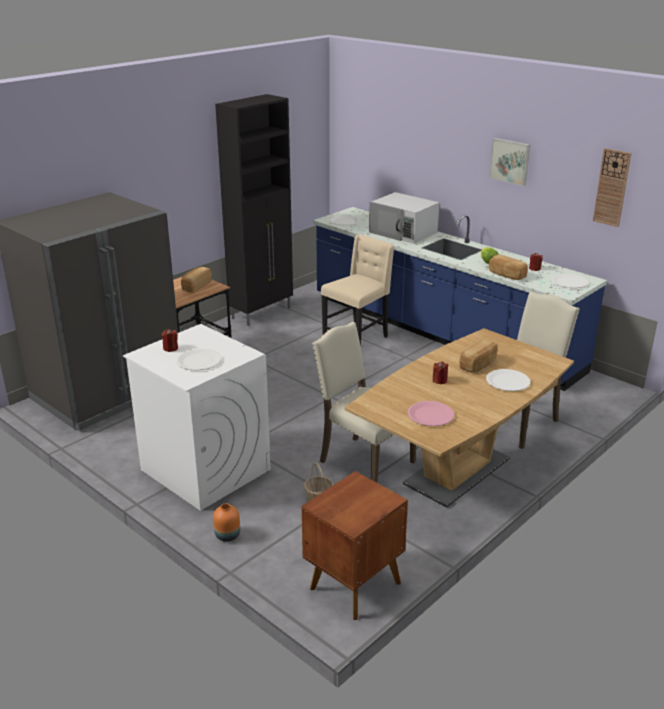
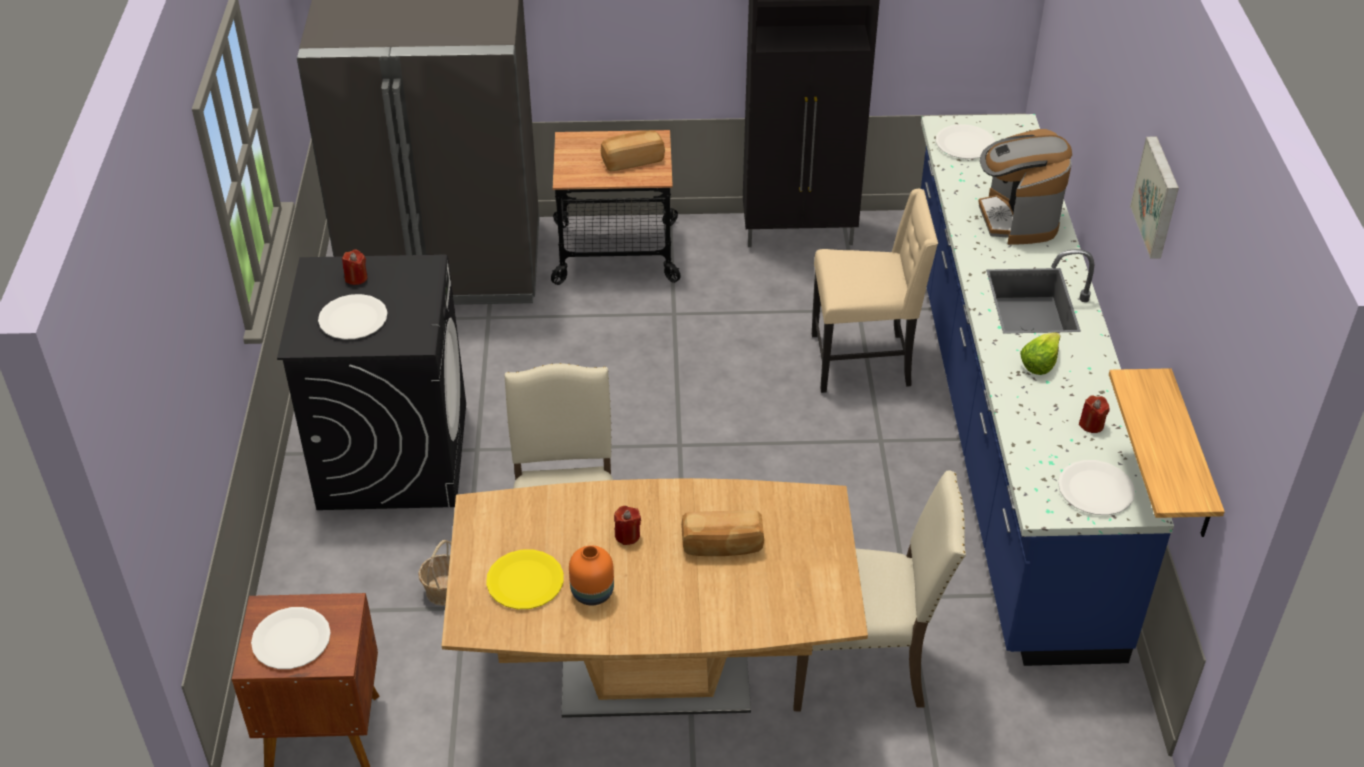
camera: 45 degrees right, 15 degrees up
white washing machine [123,324,271,511] -> black washing machine [277,255,466,510]
orange vase [213,503,240,541] -> orange vase moved to [569,545,614,606]
white microwave [369,192,439,244] -> coffee machine [978,129,1072,245]
pink plate [408,401,454,426] -> yellow plate [486,549,564,609]
white plate [486,369,531,391] -> white plate moved to [251,607,331,669]
bread [489,254,528,280] -> none
wall clock [593,148,632,227] -> none
none -> shelf [1109,368,1225,537]

